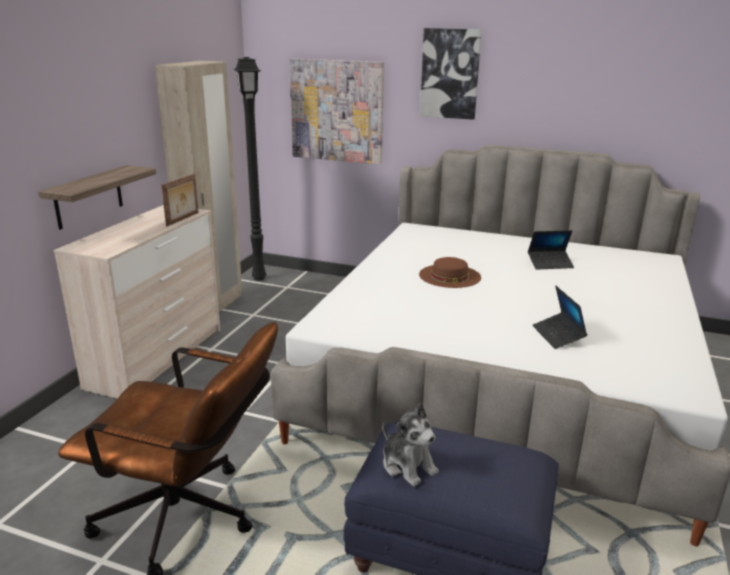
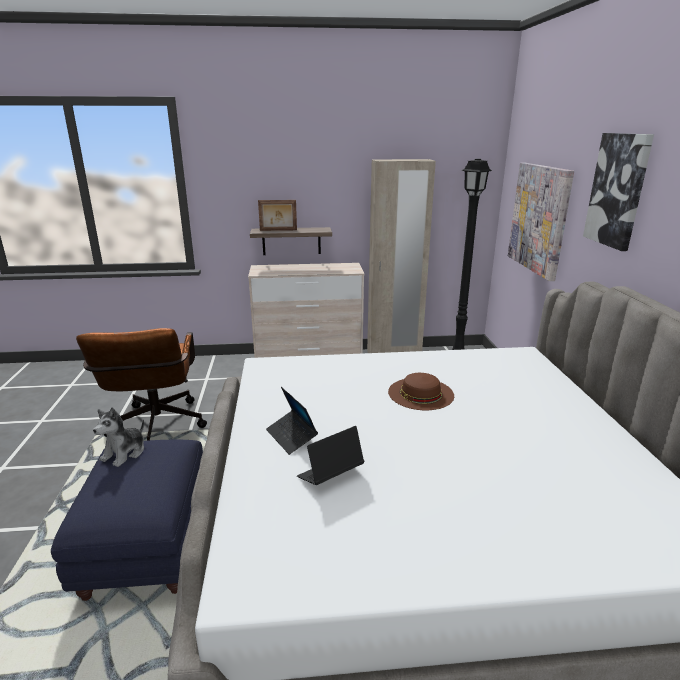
camera: 65 degrees right, 0 degrees up
picture frame [161,174,199,226] -> picture frame moved to [258,200,297,231]
laptop [528,230,574,270] -> laptop moved to [266,387,318,455]

